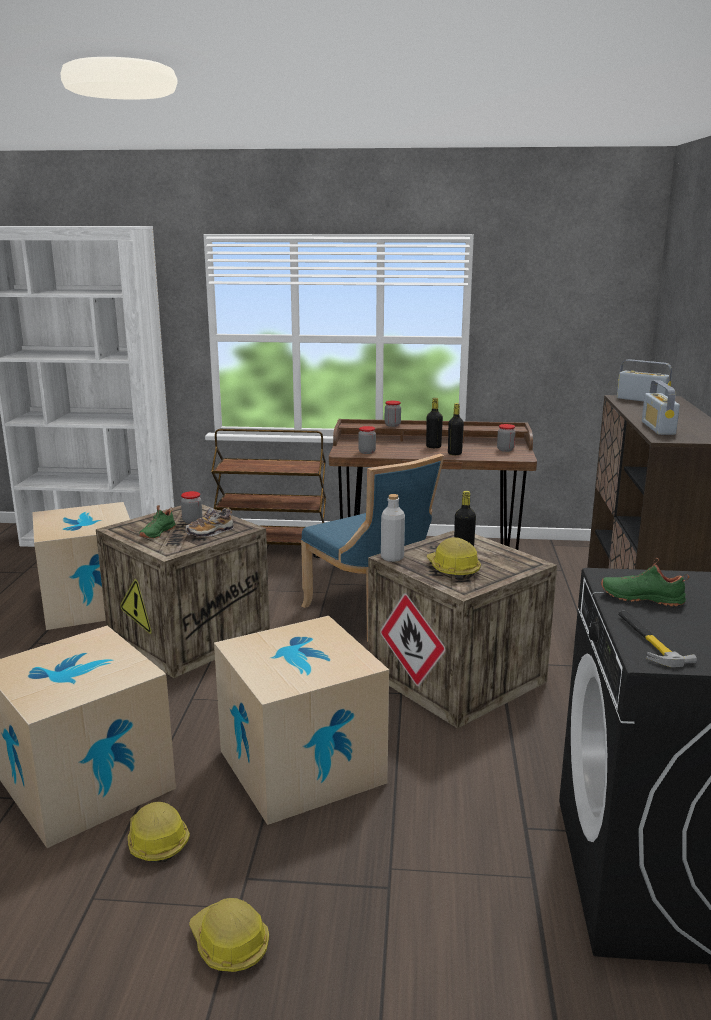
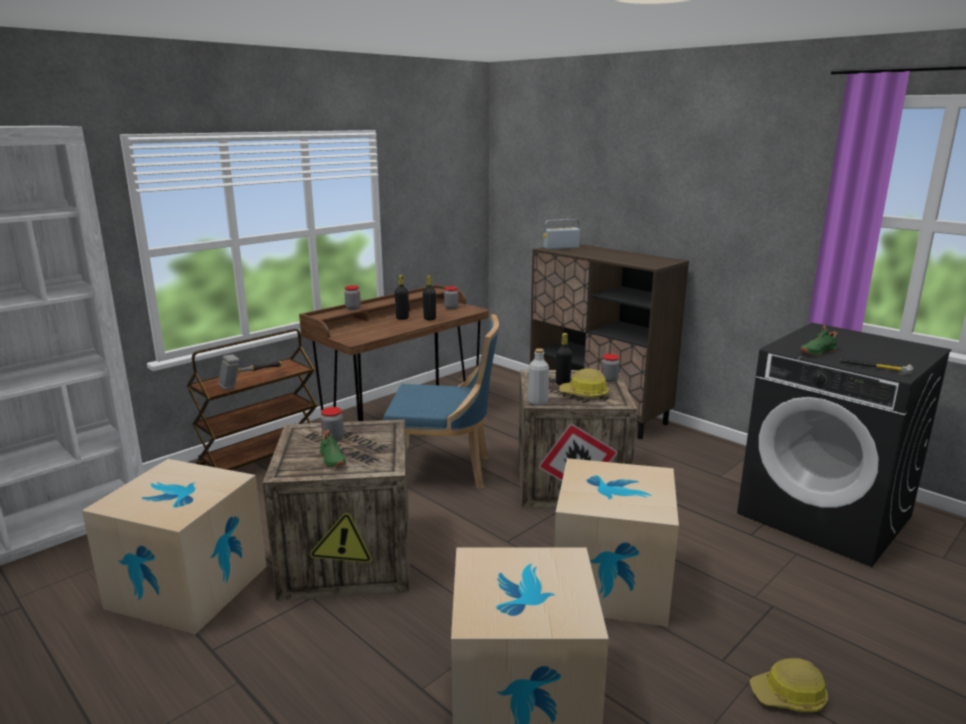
camera: 50 degrees left, 0 degrees up
hard hat [128,802,190,863] -> none
shoe [185,508,234,537] -> none
jar [358,426,376,454] -> jar moved to [601,354,620,382]
radio [642,380,680,435] -> none
none -> hammer [218,354,283,390]

